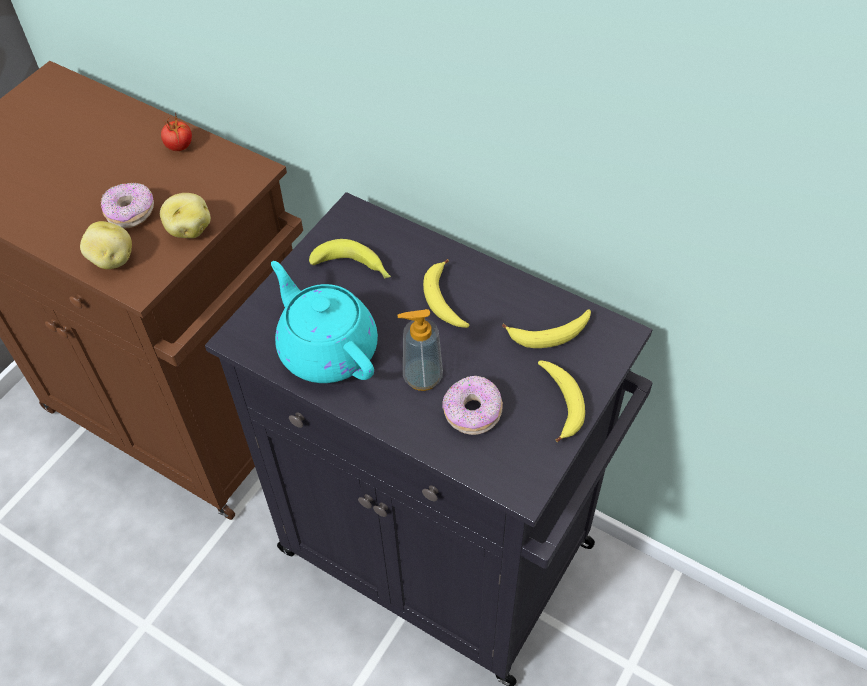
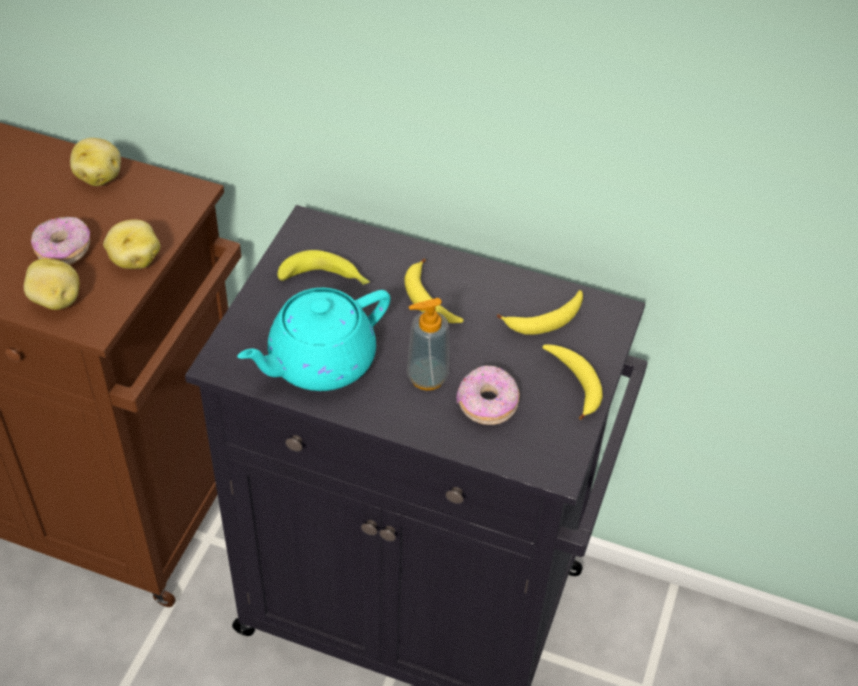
camera: 15 degrees left, 5 degrees down
tomato [161,112,192,151] -> potato [70,138,121,186]
turquoise teapot [271,261,378,383] -> turquoise teapot turned 75 degrees counterclockwise [237,288,390,391]

